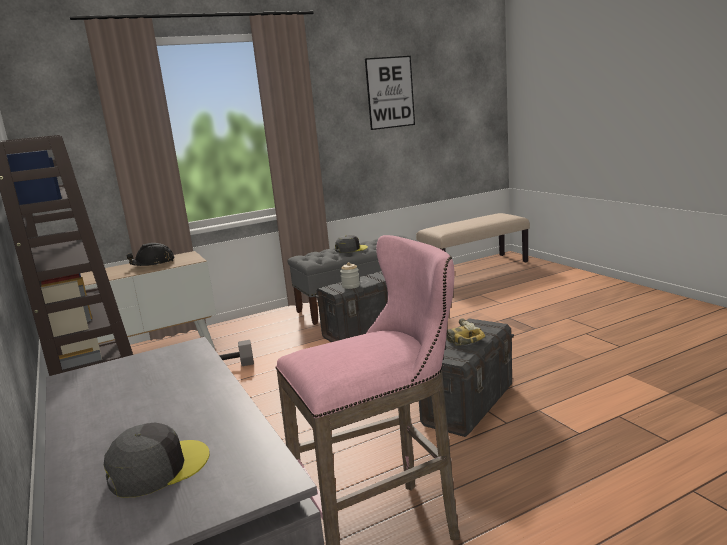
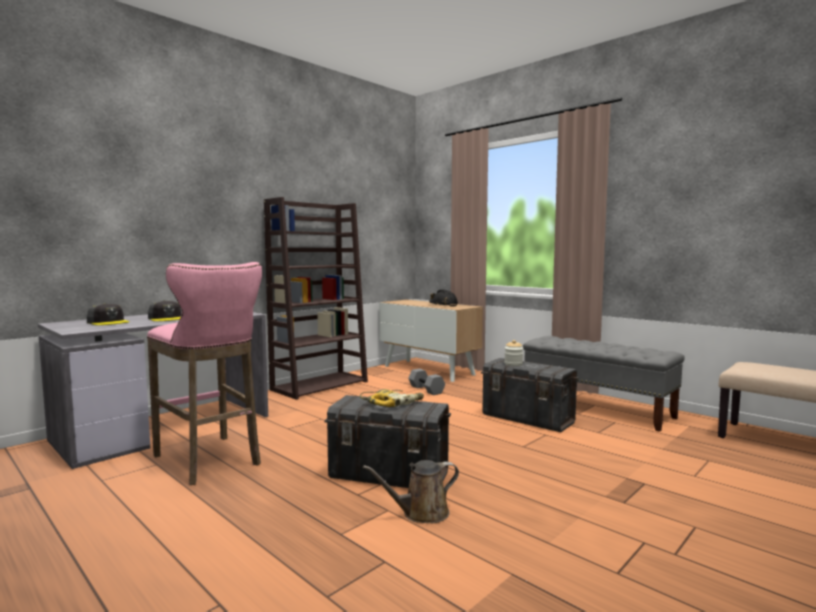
camera: 70 degrees right, 10 degrees down
grey cap [335,235,368,253] -> grey cap moved to [148,300,182,321]
picture [365,56,415,130] -> none
none -> brown watering can [363,460,459,523]

